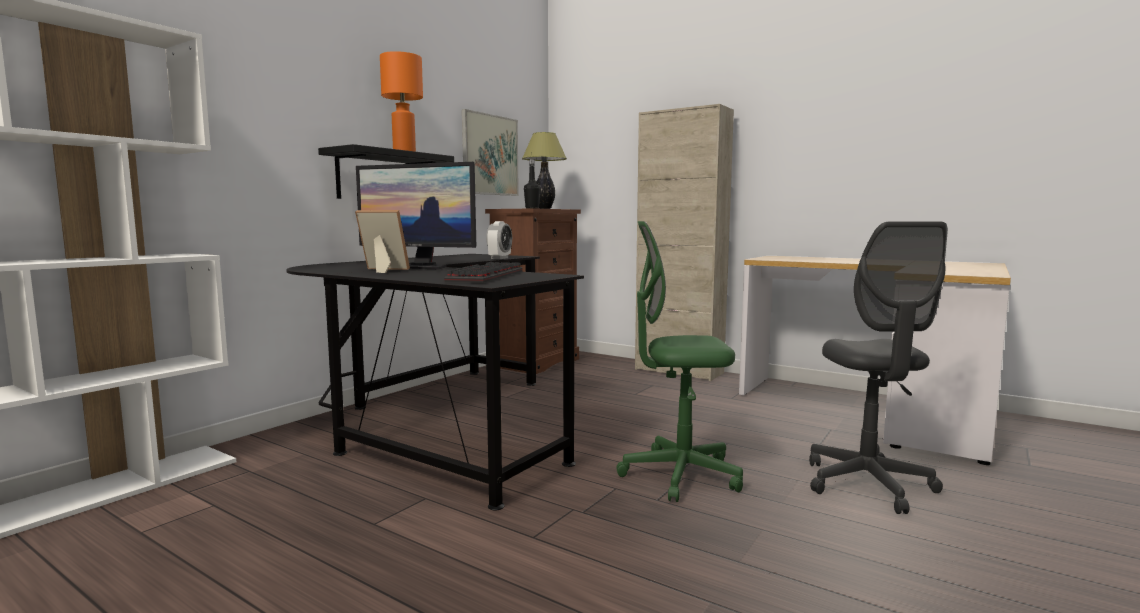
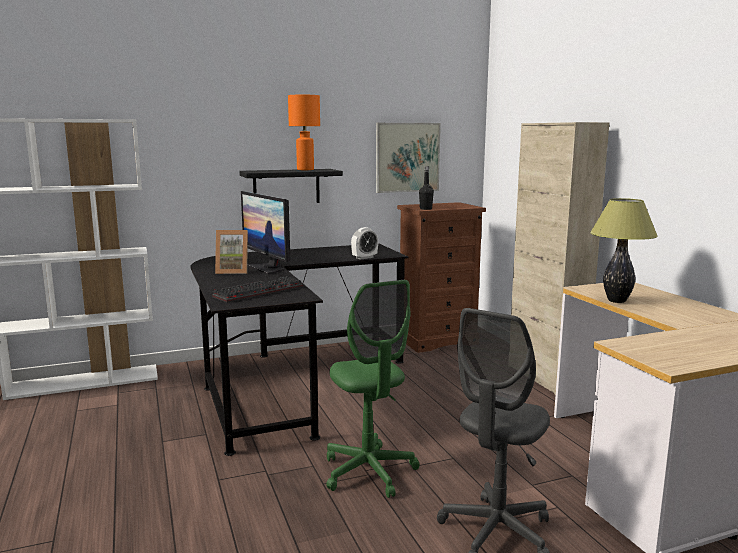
camera: 35 degrees right, 5 degrees up
picture frame [355,210,410,273] -> picture frame turned 135 degrees clockwise [215,230,248,274]
table lamp [522,132,567,209] -> table lamp moved to [590,198,658,303]
green office chair [616,221,743,502] -> green office chair turned 150 degrees counterclockwise [326,280,420,498]

